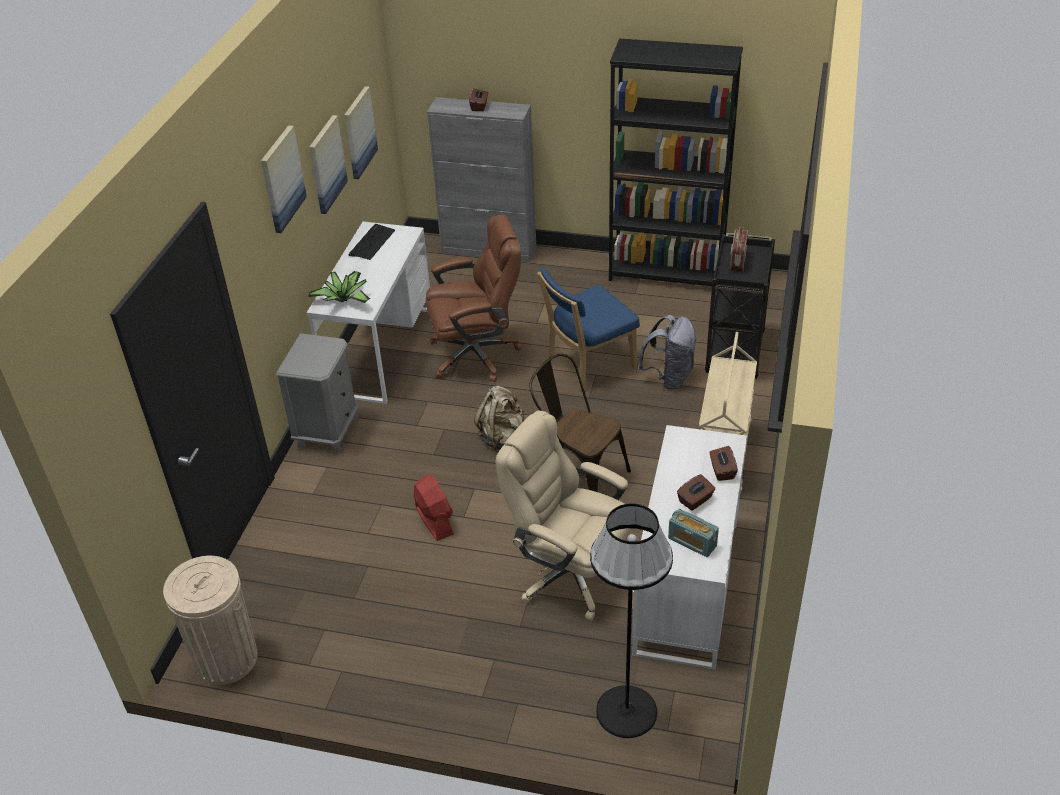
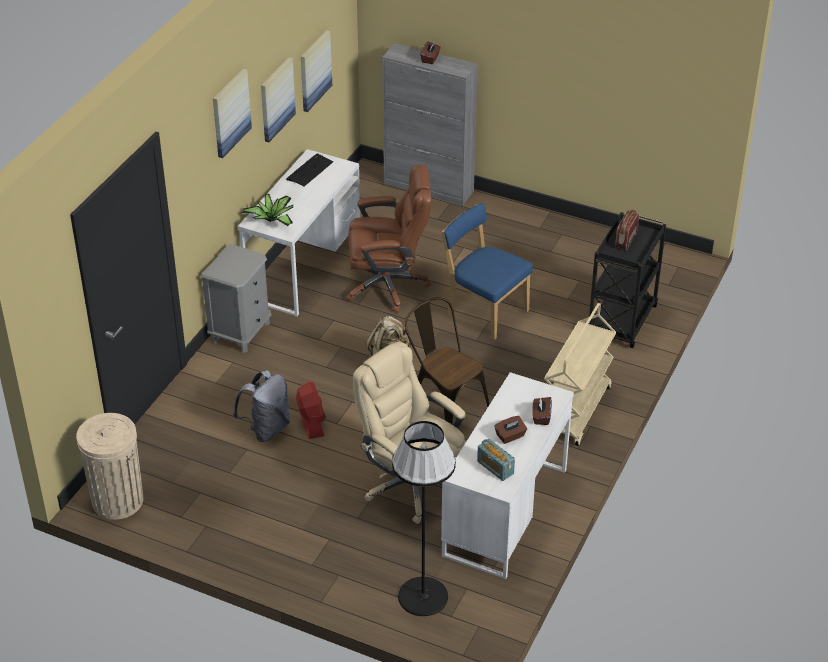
camera: 10 degrees right, 0 degrees up
blue chair [537,267,640,391] -> blue chair turned 60 degrees clockwise [442,203,533,340]
black bookcase [609,38,743,293] -> none
grey backpack [638,315,697,390] -> grey backpack moved to [233,370,290,442]

